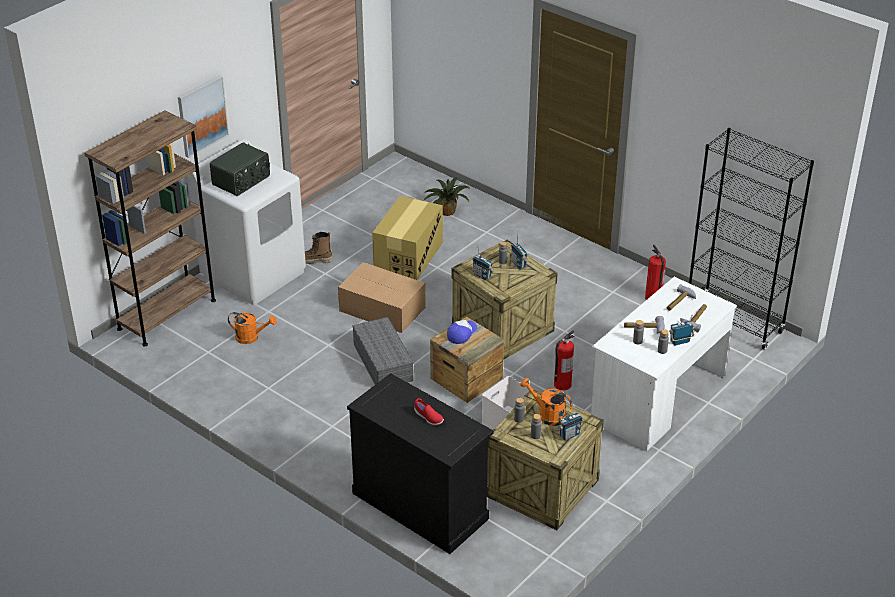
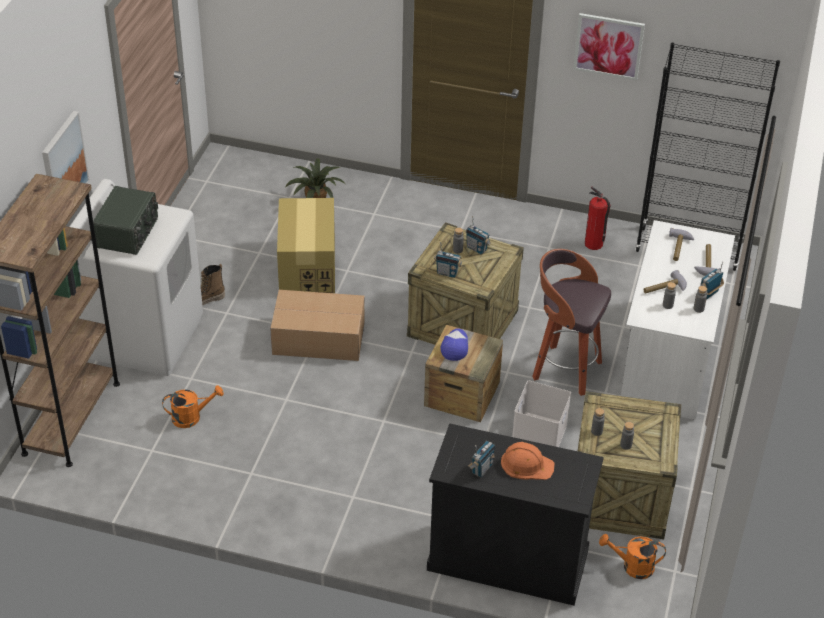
camera: 25 degrees left, 5 degrees up
grey storage box [352,317,414,385] -> none
red shoe [414,398,444,425] -> orange hard hat [501,442,555,480]
orange watering can [520,378,572,426] -> orange watering can moved to [599,534,666,579]
fire extinguisher [554,330,575,390] -> stool [532,249,611,396]
radio [557,410,583,441] -> radio moved to [469,441,495,477]
none -> picture [573,13,645,81]

